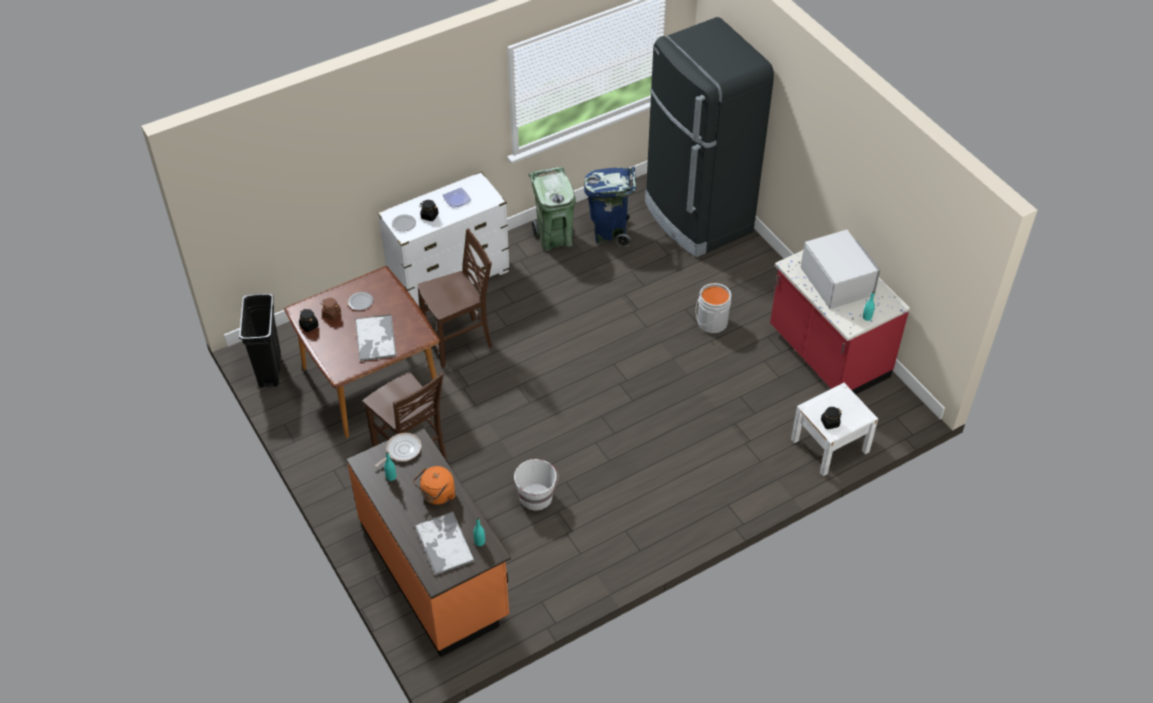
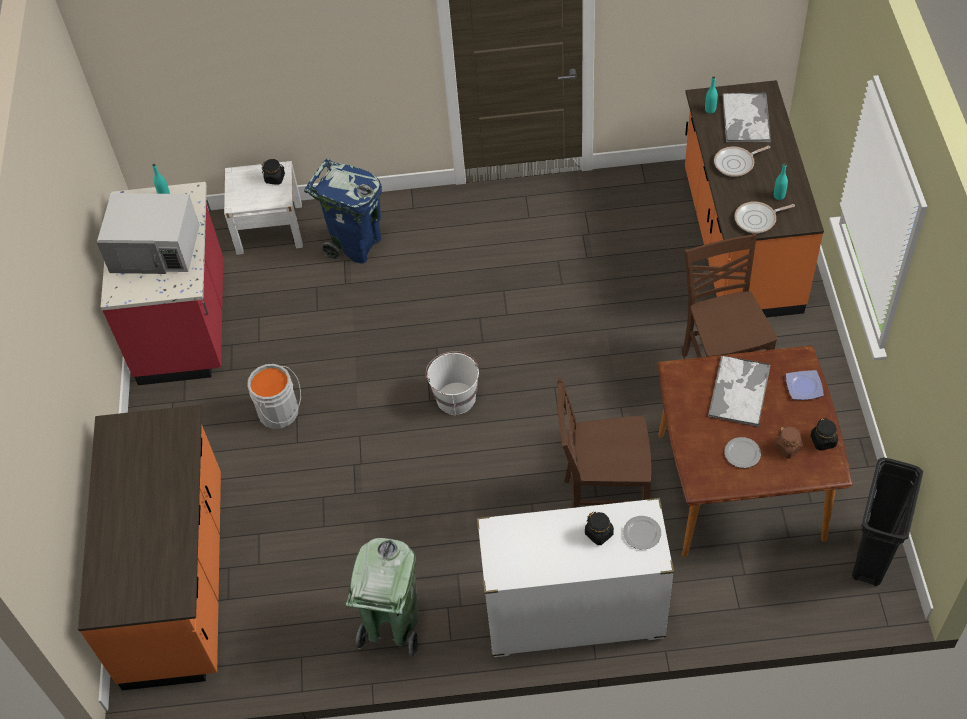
camera: 150 degrees left, 5 degrees up
orange kettle [413,466,456,505] -> frying pan [714,146,770,177]
plate [443,188,471,208] -> plate moved to [786,370,824,400]
white bucket [514,459,559,511] -> white bucket moved to [426,351,479,415]
blue trash can [584,167,636,247] -> blue trash can moved to [304,159,382,264]
black fridge [645,17,774,257] -> orange counter [78,405,221,691]
white microwave [800,230,880,309] -> white microwave turned 90 degrees counterclockwise [97,193,199,274]

